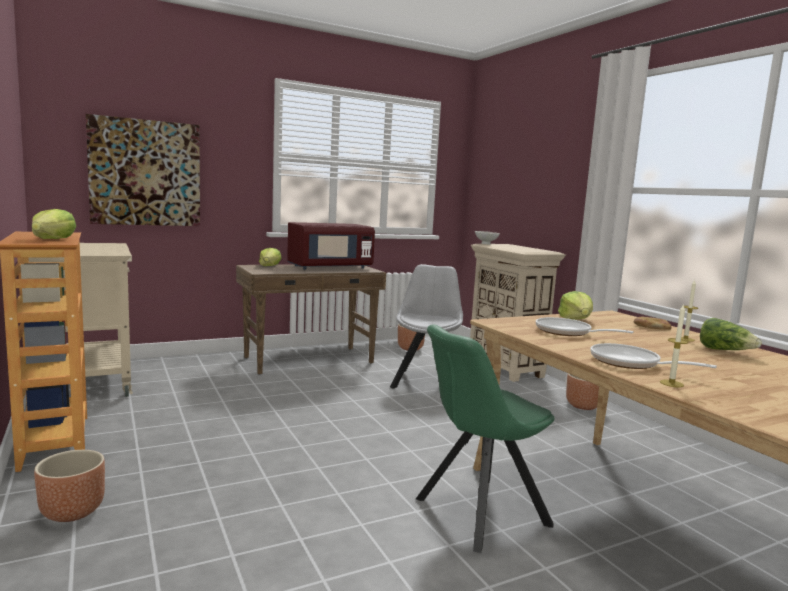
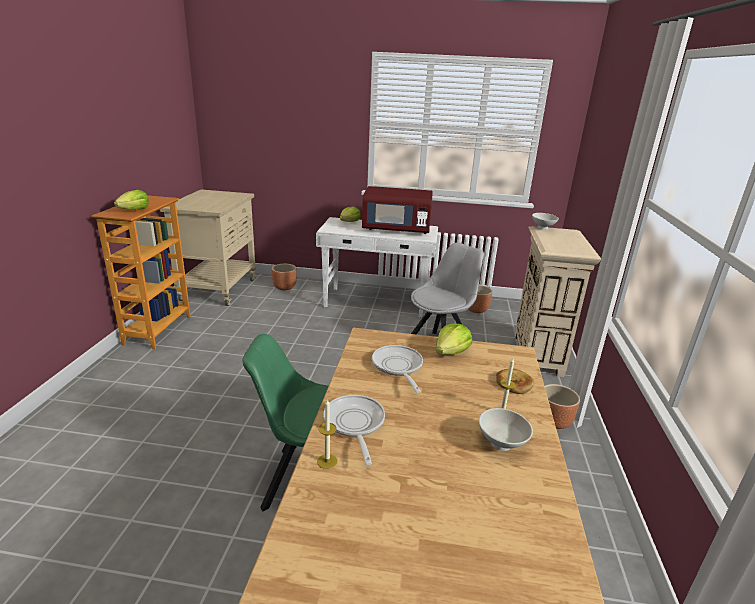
camera: 35 degrees right, 15 degrees up
brown planter [34,450,105,522] -> brown planter moved to [272,264,297,290]
picture [86,114,200,226] -> none
brown console table [236,264,386,375] -> white console table [316,217,438,318]
lettuce [700,318,762,350] -> white bowl [479,408,533,451]

